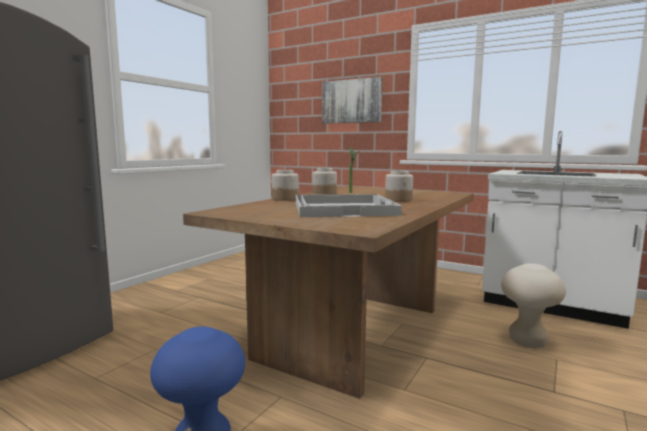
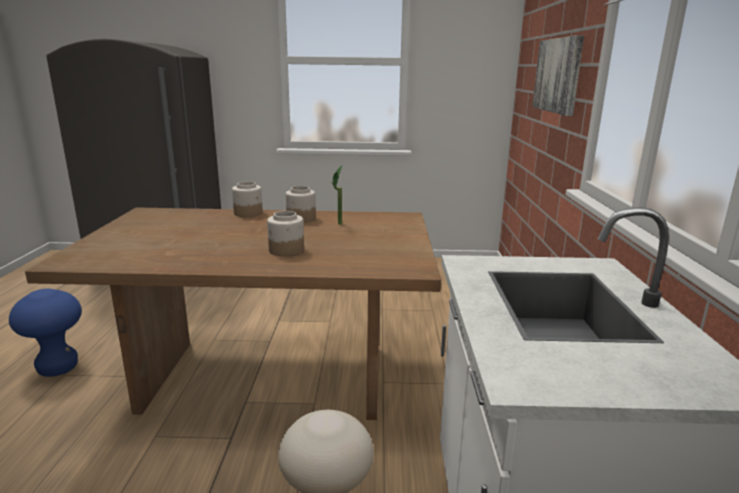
camera: 60 degrees right, 10 degrees up
white tray [296,194,402,217] -> none

